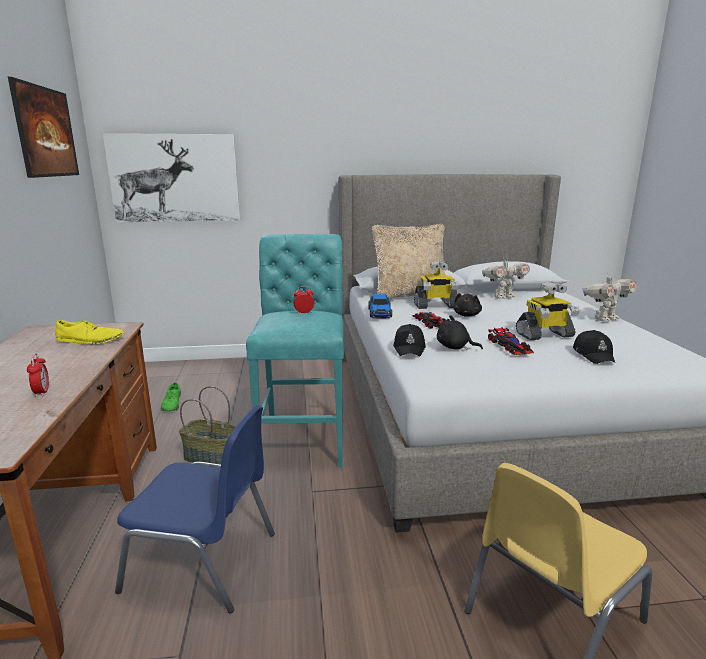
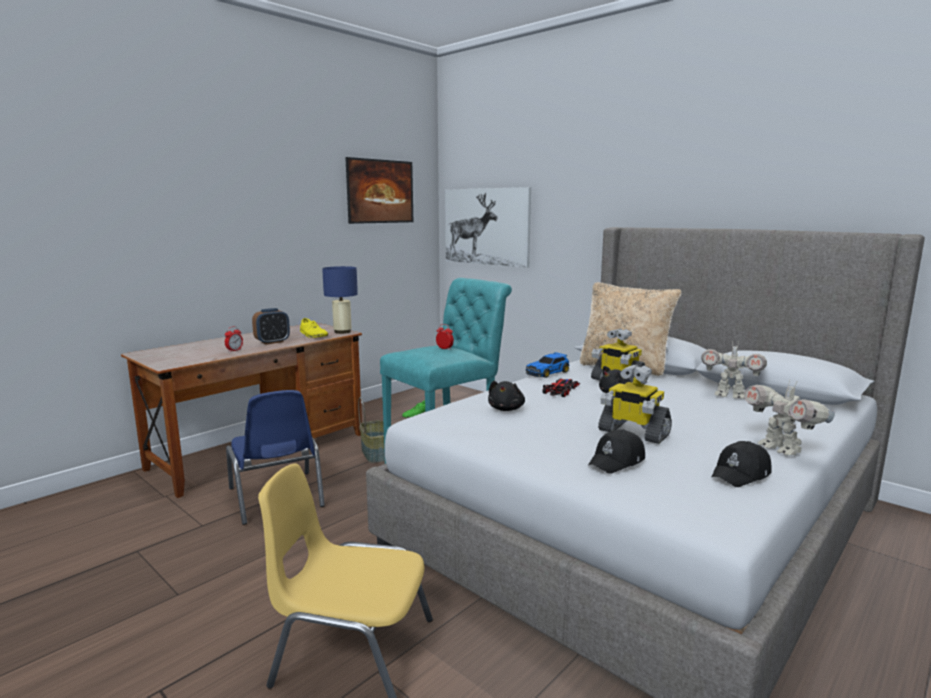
camera: 50 degrees right, 5 degrees down
black cap [393,324,426,356] -> black cap moved to [711,441,772,487]
black plush toy [437,315,483,350] -> black plush toy turned 150 degrees counterclockwise [488,381,525,411]
toy car [488,327,534,355] -> none
toy robot [582,272,637,322] -> toy robot turned 45 degrees clockwise [744,380,835,455]
none -> alarm clock [252,308,290,345]
none -> blue table lamp [322,266,358,334]

